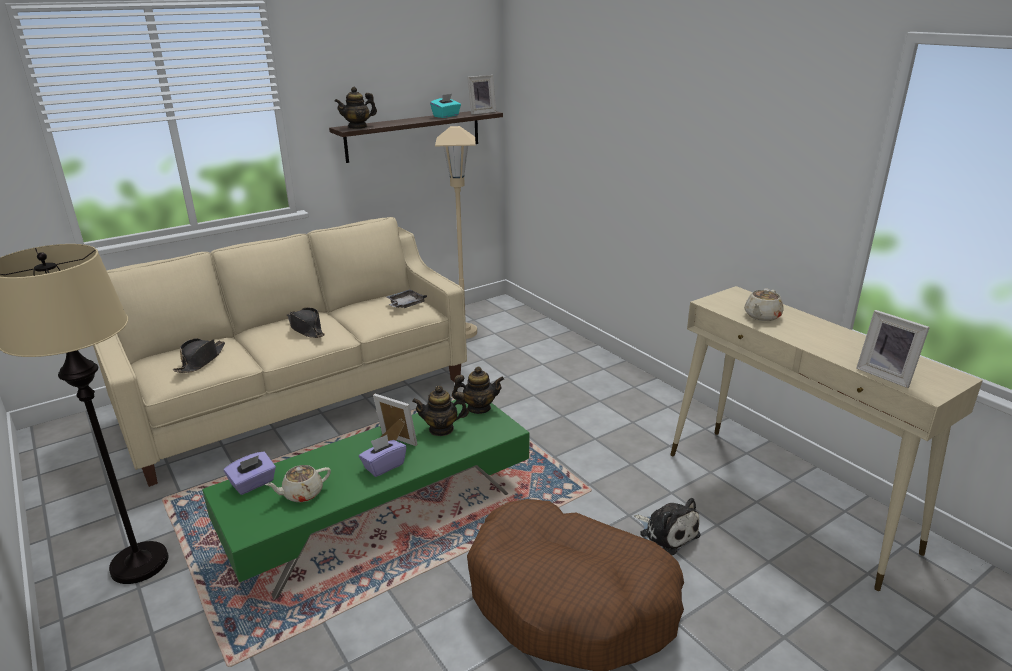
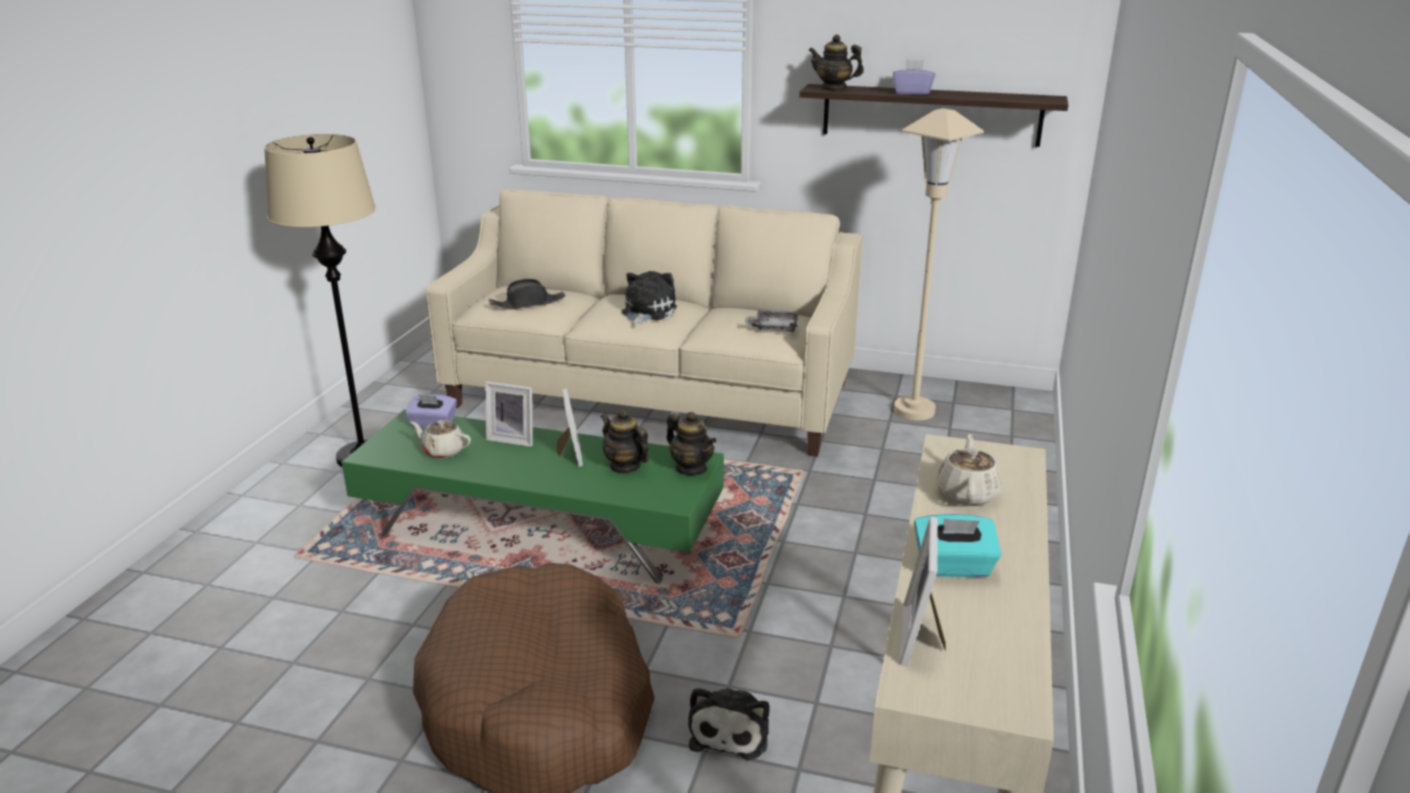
camera: 50 degrees right, 0 degrees up
black hat [286,307,325,338] -> plush toy [621,271,677,326]
purple tissue box [359,435,406,477] -> purple tissue box moved to [893,59,935,95]
turquoise tissue box [430,94,461,118] -> turquoise tissue box moved to [914,514,1002,577]
picture frame [467,75,496,115] -> picture frame moved to [485,381,533,447]
beige teapot [744,288,784,321] -> beige teapot turned 105 degrees clockwise [936,434,1002,506]

